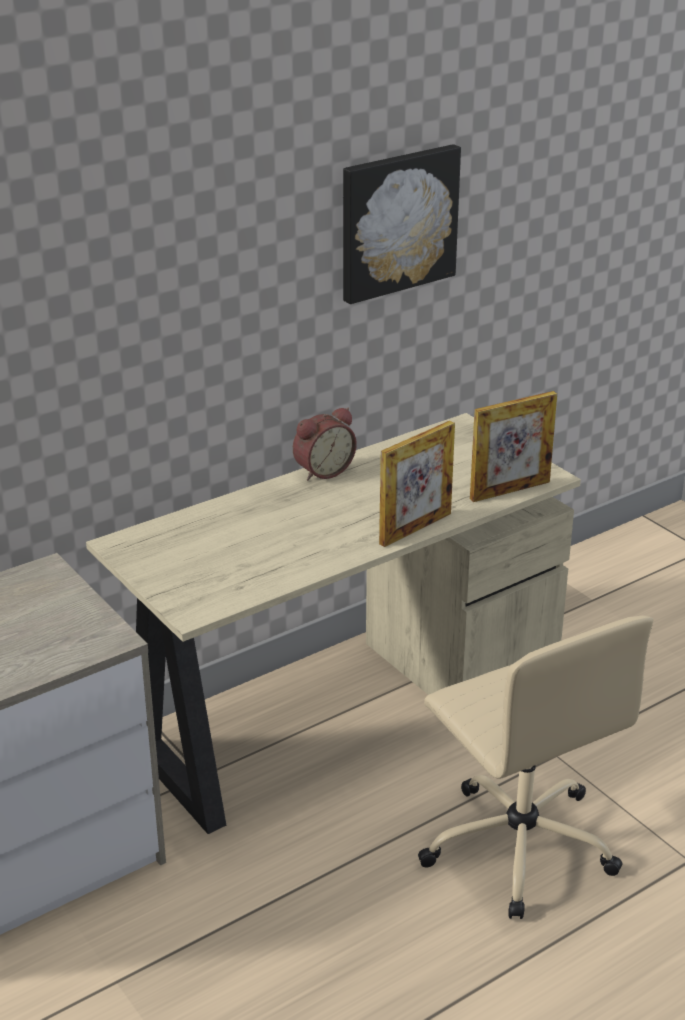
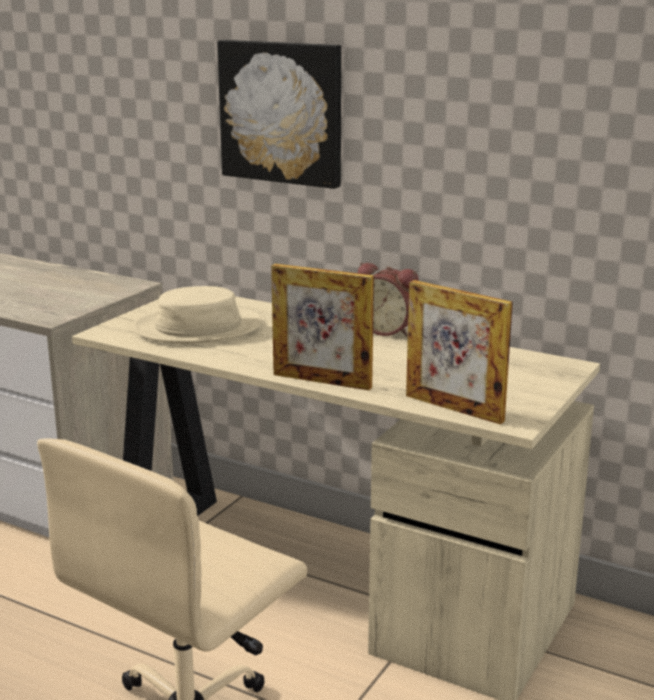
camera: 65 degrees right, 10 degrees down
picture [343,144,461,304] -> picture moved to [217,40,341,189]
none -> beige hat [133,286,262,344]

